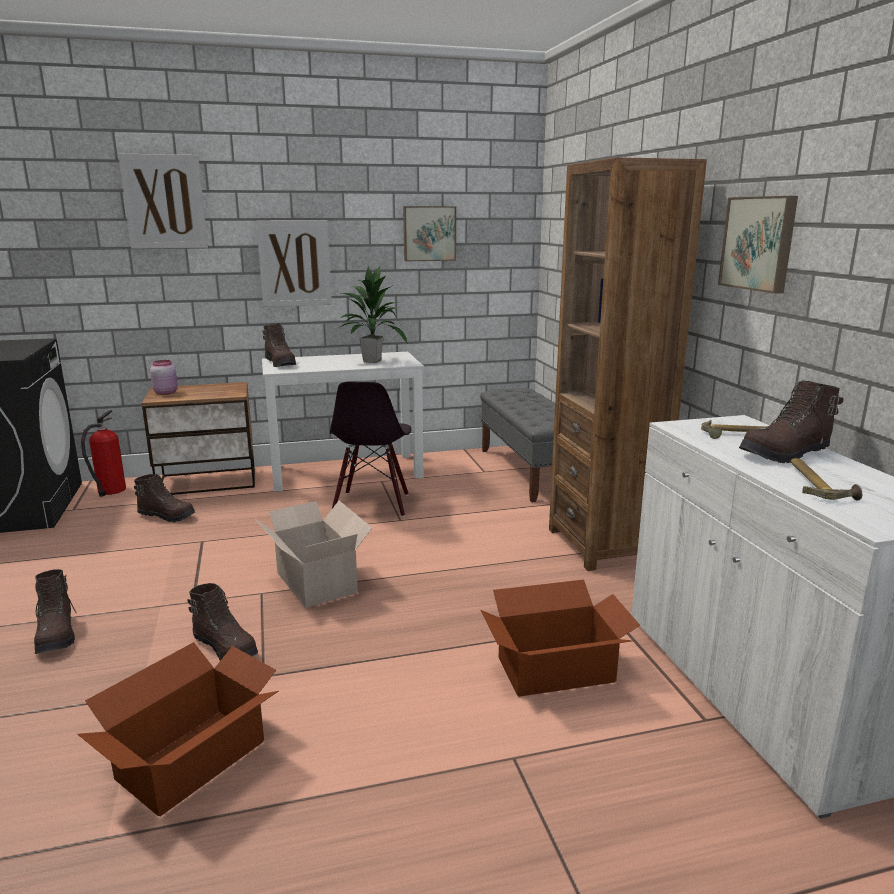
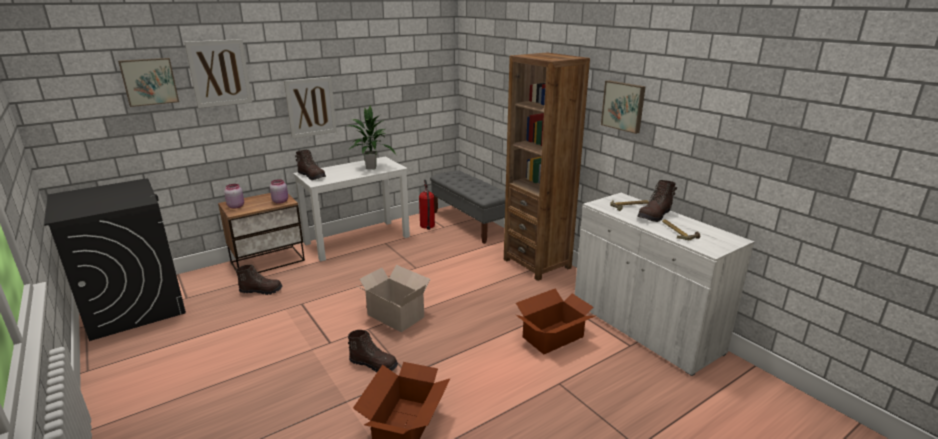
camera: 20 degrees left, 5 degrees up
brown boot [34,569,77,654] -> none
fire extinguisher [81,410,126,497] -> fire extinguisher moved to [419,180,435,230]
black chair [330,381,411,517] -> none
picture [403,206,456,261] -> picture moved to [118,58,179,107]
none -> pink jar [270,179,288,204]

